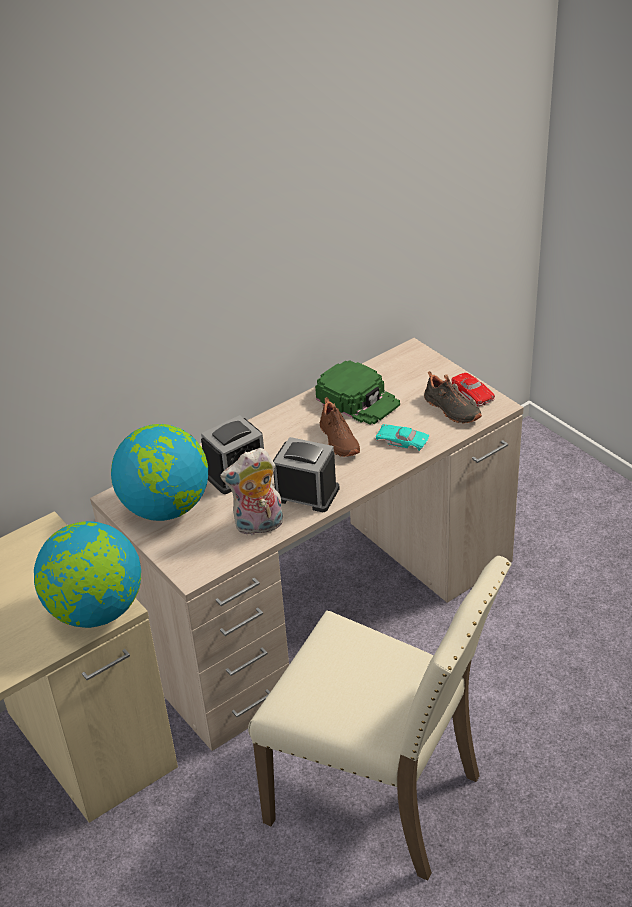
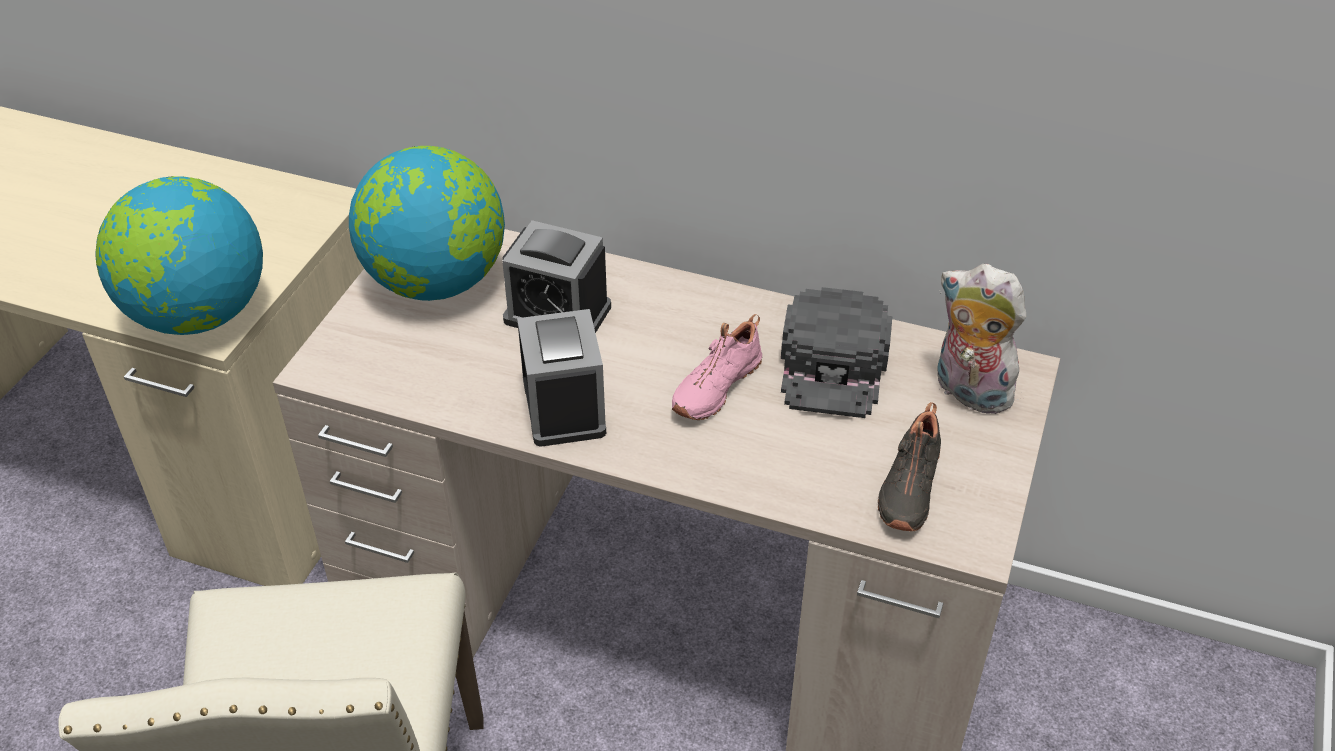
camera: 55 degrees right, 5 degrees up
plush toy [220,448,283,535] -> plush toy moved to [937,264,1026,414]
green cap [315,360,400,424] -> black cap [781,287,892,418]
brown shoe [320,397,360,457] -> pink shoe [672,314,762,420]
turquoise toy car [375,424,429,451] -> none
red toy car [451,373,495,406] -> none

